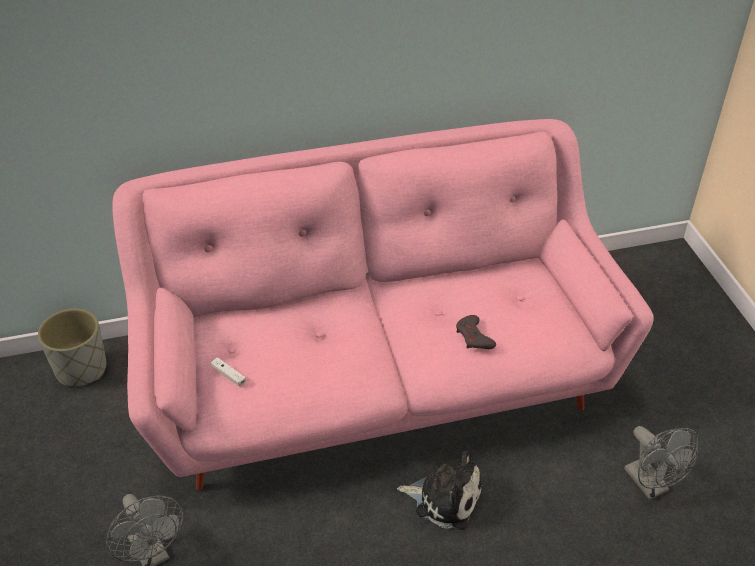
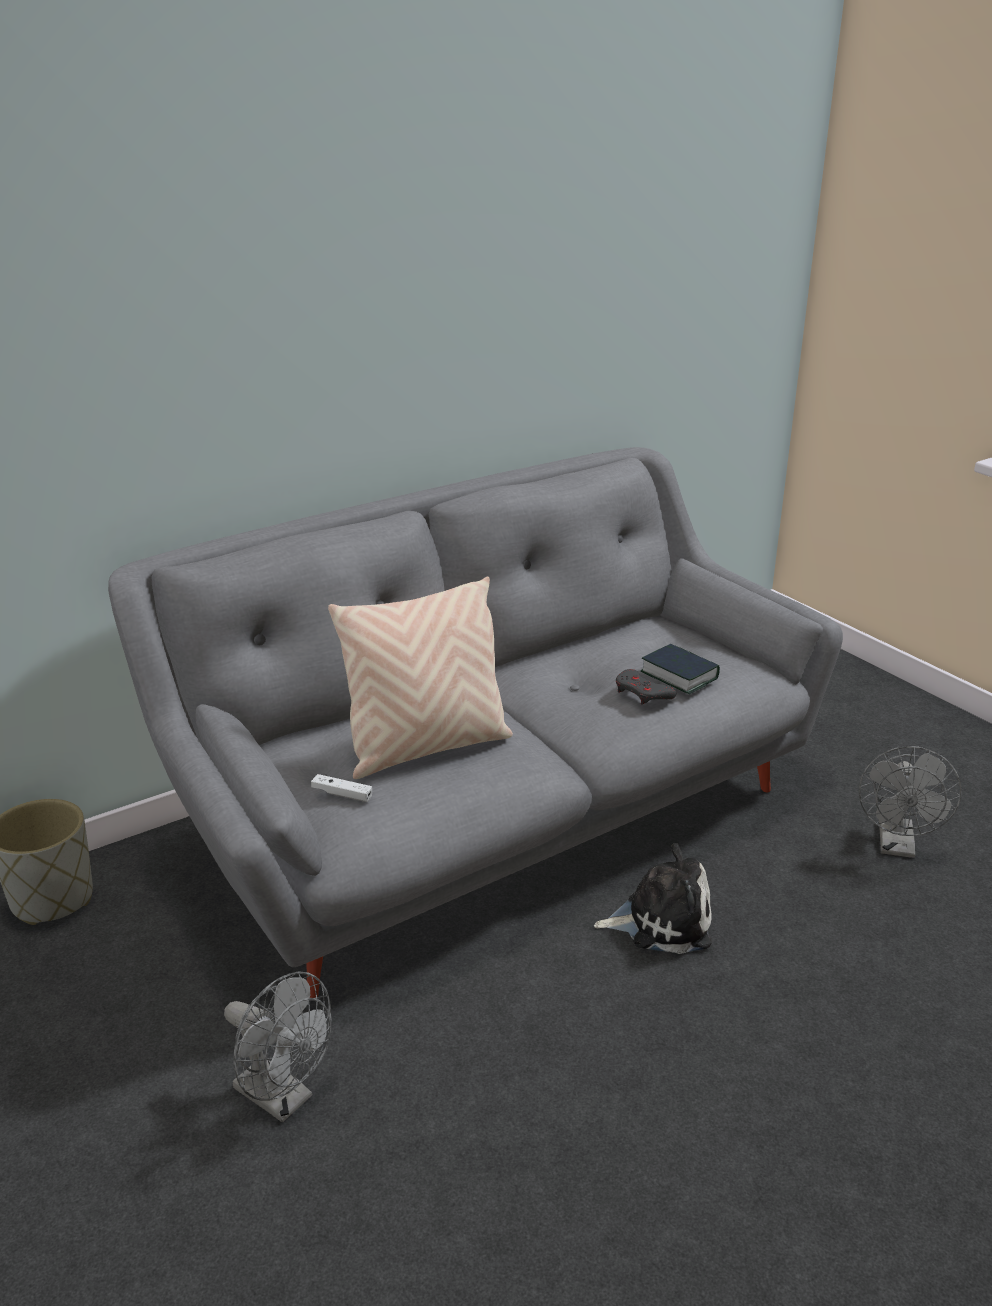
camera: 20 degrees left, 15 degrees down
pink sofa [112,119,654,490] -> grey sofa [108,447,843,998]
grey fan [624,426,698,500] -> grey fan turned 60 degrees clockwise [859,746,962,858]
none -> beige pillow [328,577,513,779]
none -> book [641,644,720,694]

